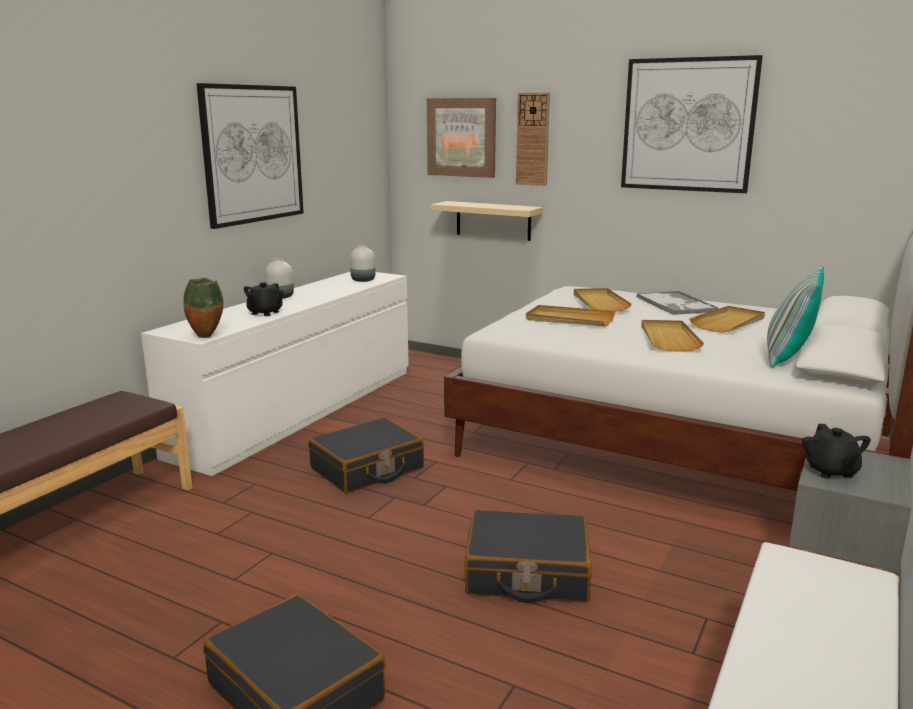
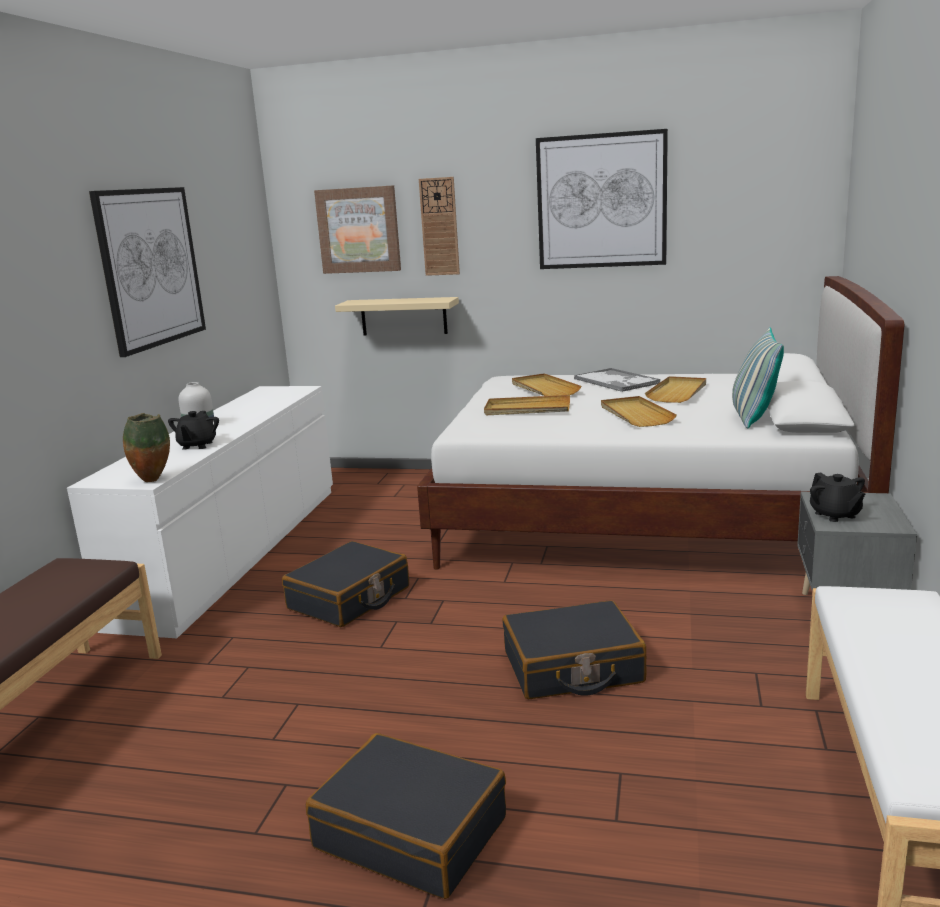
camera: 15 degrees left, 0 degrees up
white vase [350,245,376,282] -> none

